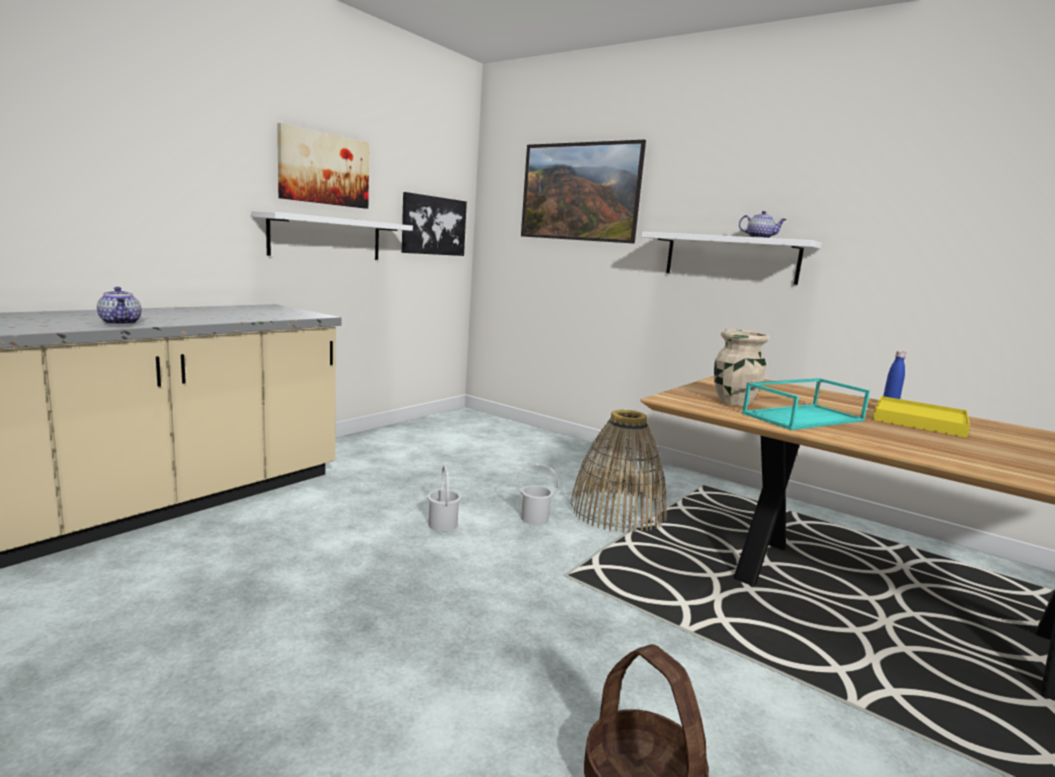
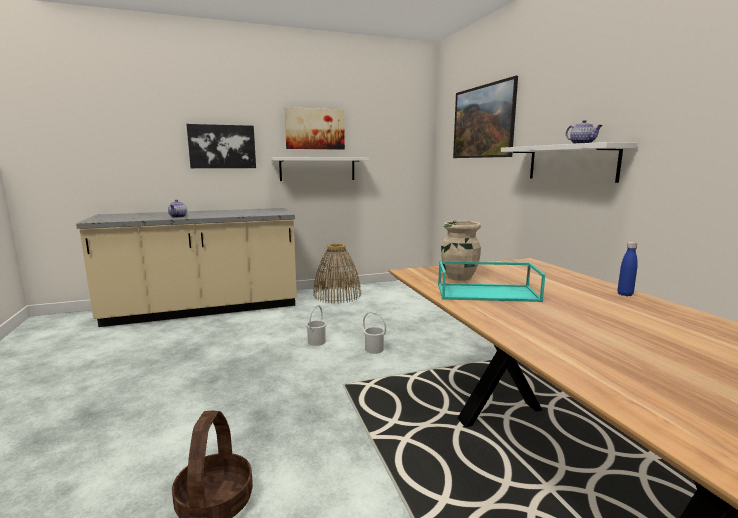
camera: 35 degrees right, 0 degrees up
picture [402,192,467,256] -> picture moved to [186,124,256,168]
basket [571,409,667,533] -> basket moved to [313,244,362,304]
yellow tray [873,396,970,438] -> none

